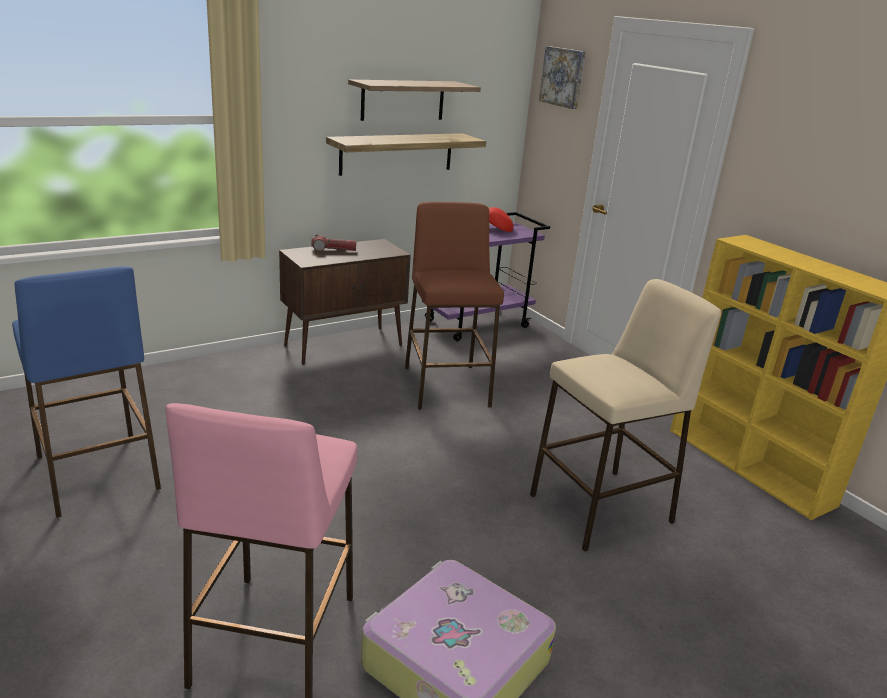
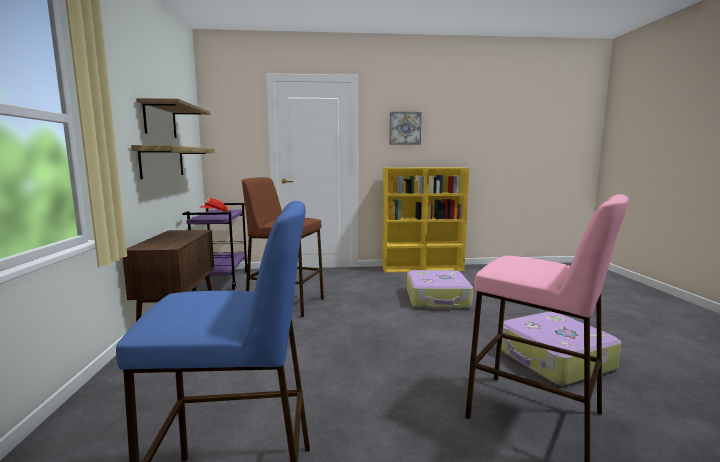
camera: 60 degrees left, 15 degrees down
flashlight [311,235,356,251] -> none
beige stool [530,279,721,552] -> suitcase [407,270,473,308]
picture [539,46,586,109] -> picture moved to [389,112,422,145]

